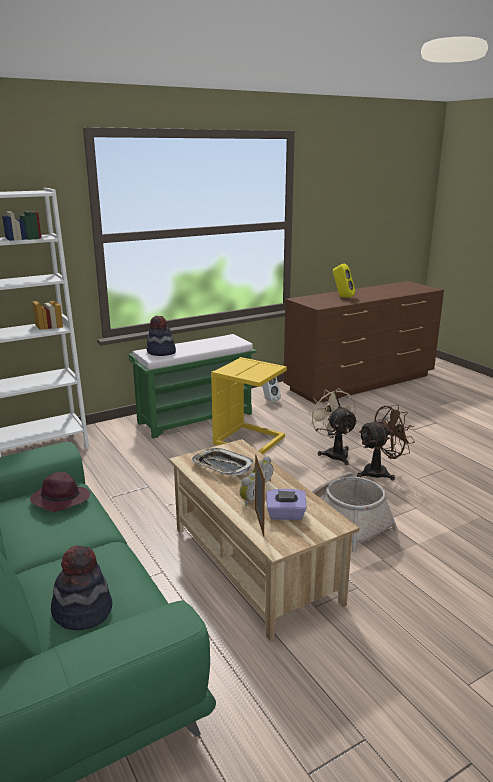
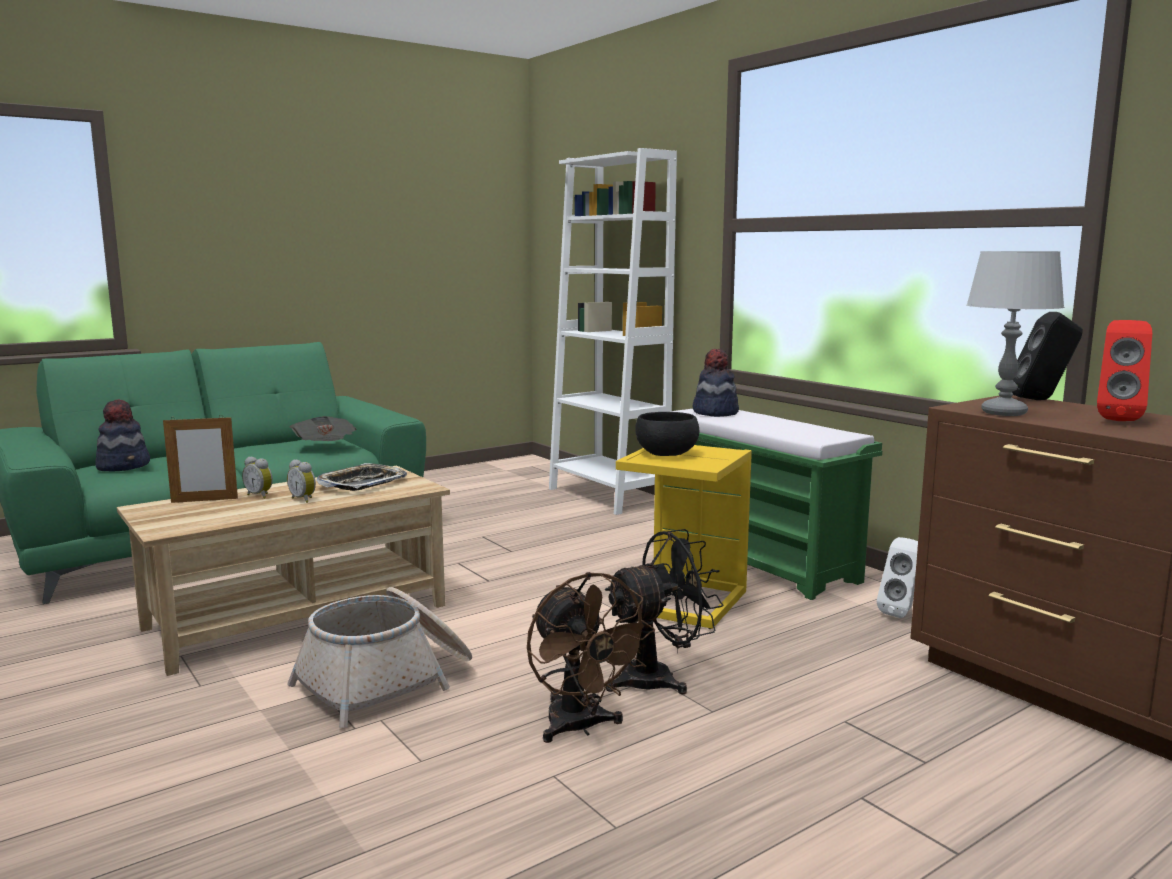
camera: 85 degrees right, 10 degrees down
purple hat [30,472,90,512] -> newspaper [290,416,357,441]
purple tissue box [266,489,307,520] -> none
beige fan [308,388,358,465] -> black fan [605,529,723,694]
yellow speaker [333,264,355,298] -> red speaker [1097,320,1152,421]
none -> black bowl [635,412,699,456]
none -> grey table lamp [966,251,1065,416]
none -> black speaker [1012,312,1083,400]

